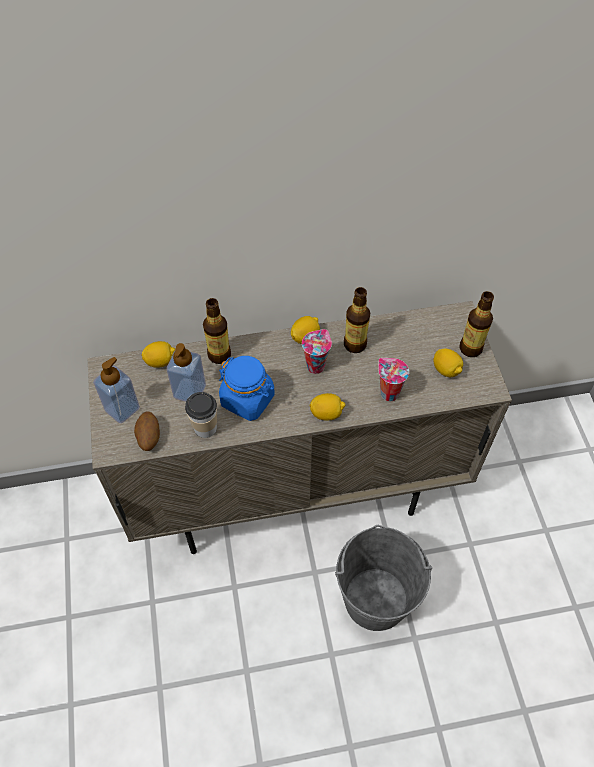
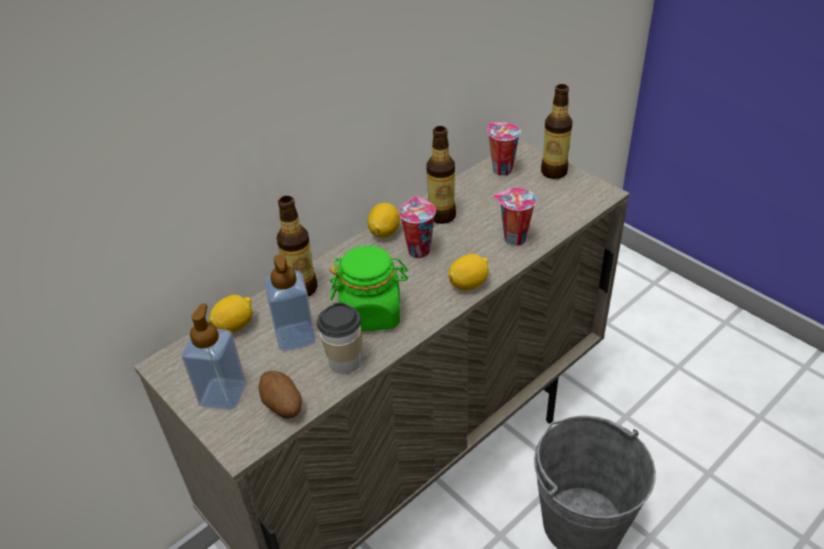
camera: 30 degrees left, 15 degrees down
blue jar [219,356,275,421] -> green jar [330,246,408,331]
lemon [433,348,463,377] -> none
none -> cup [487,122,521,175]

